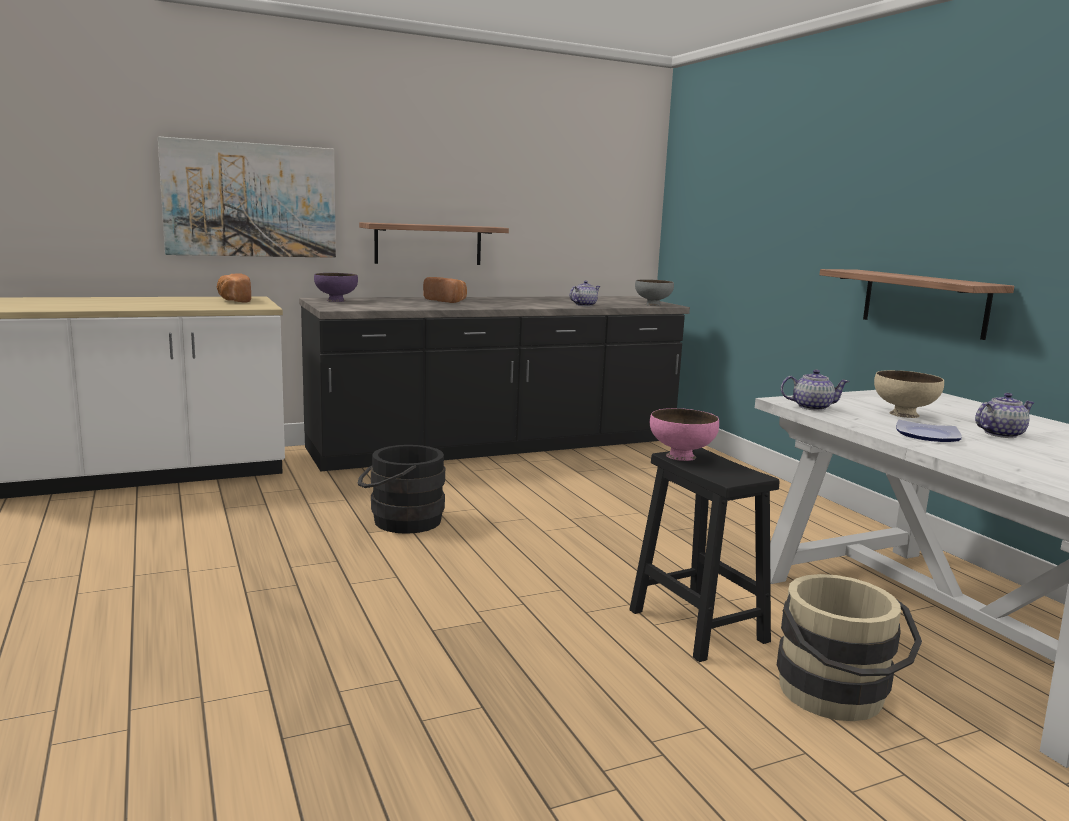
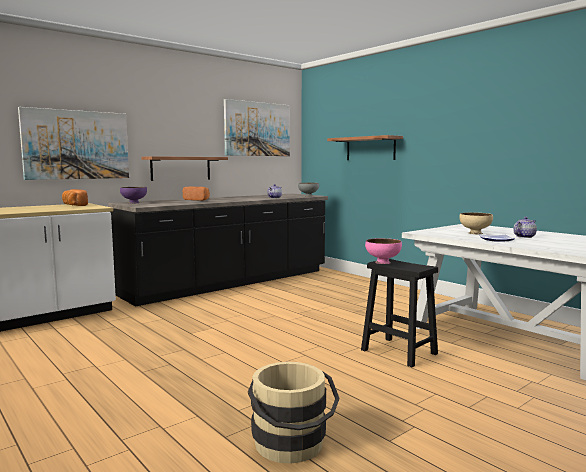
camera: 15 degrees left, 5 degrees down
black bucket [357,445,445,534] -> none
beige bucket [777,574,922,721] -> beige bucket moved to [248,362,340,464]
teapot [781,370,850,411] -> none
shelf [819,269,1014,340] -> shelf moved to [327,135,403,160]
none -> picture [224,99,290,156]

